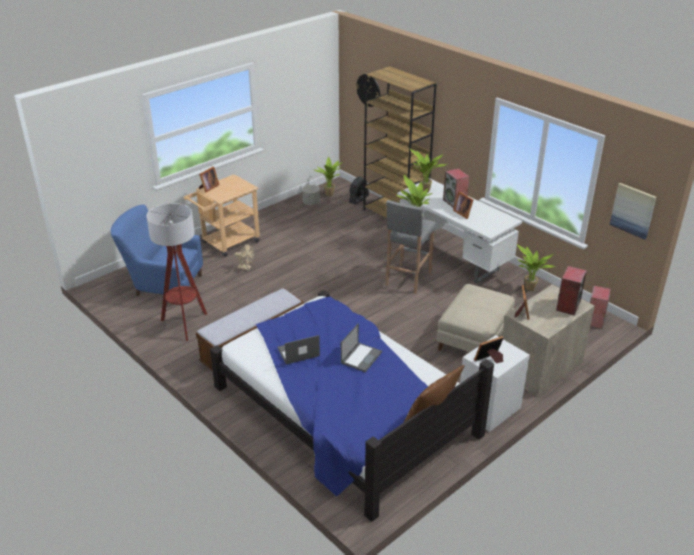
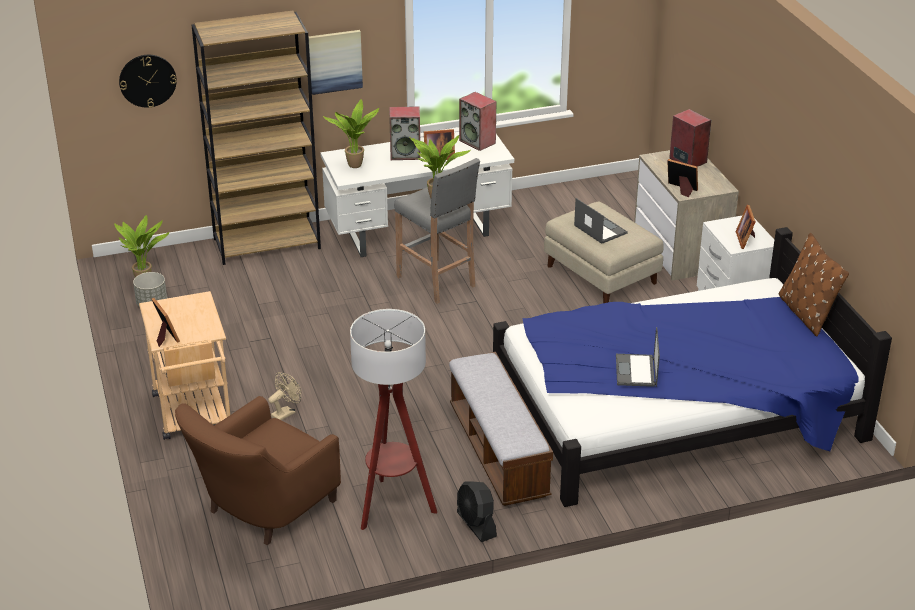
camera: 65 degrees left, 0 degrees up
blue armchair [111,205,203,296] -> brown armchair [175,396,341,545]
laptop [341,323,382,372] -> laptop moved to [574,198,628,244]
black fan [349,176,369,205] -> black fan moved to [457,481,497,542]
potted plant [517,244,555,291] -> none
speaker [590,286,611,329] -> speaker moved to [459,92,496,151]
picture [610,183,657,240] -> picture moved to [308,30,363,95]

